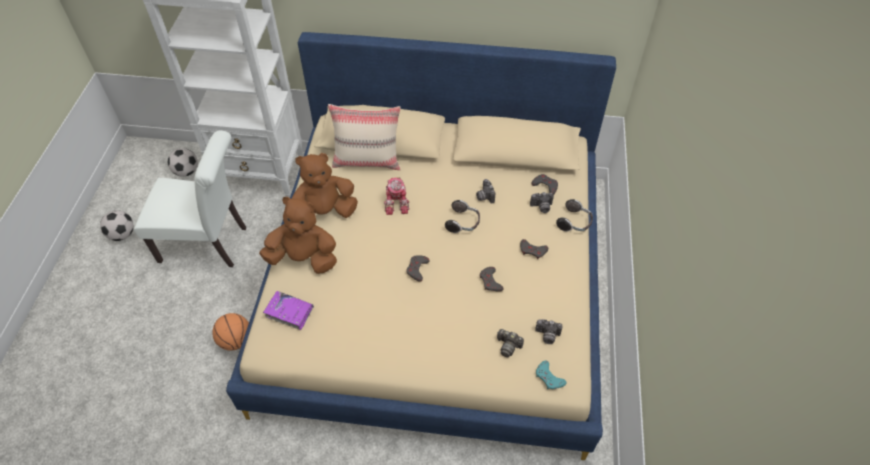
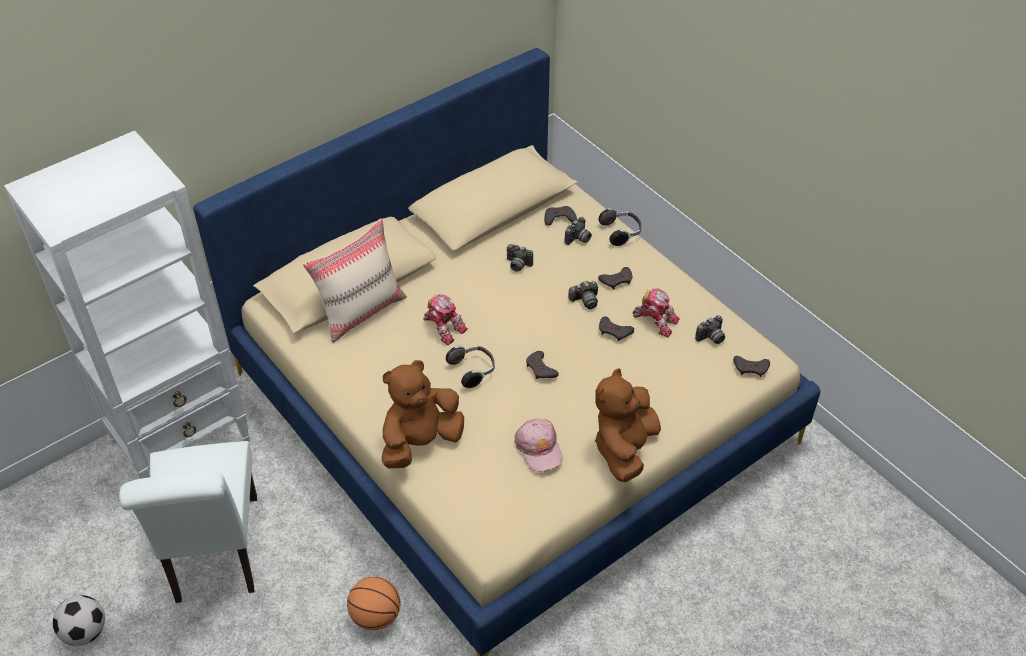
camera: 45 degrees left, 5 degrees down
white chair [134,130,247,267] -> white chair turned 120 degrees clockwise [119,441,257,603]
football [168,148,198,177] -> none
purple book [263,291,314,330] -> none
brown plush toy [291,153,358,218] -> brown plush toy moved to [595,368,661,482]
headphones [445,200,480,233] -> headphones moved to [446,346,495,388]
camera [497,329,524,357] -> camera moved to [568,281,598,309]
turquoise game controller [536,360,567,389] -> grey game controller [733,356,770,377]
none -> pink cap [514,419,563,472]
none -> toy robot [633,289,680,338]

